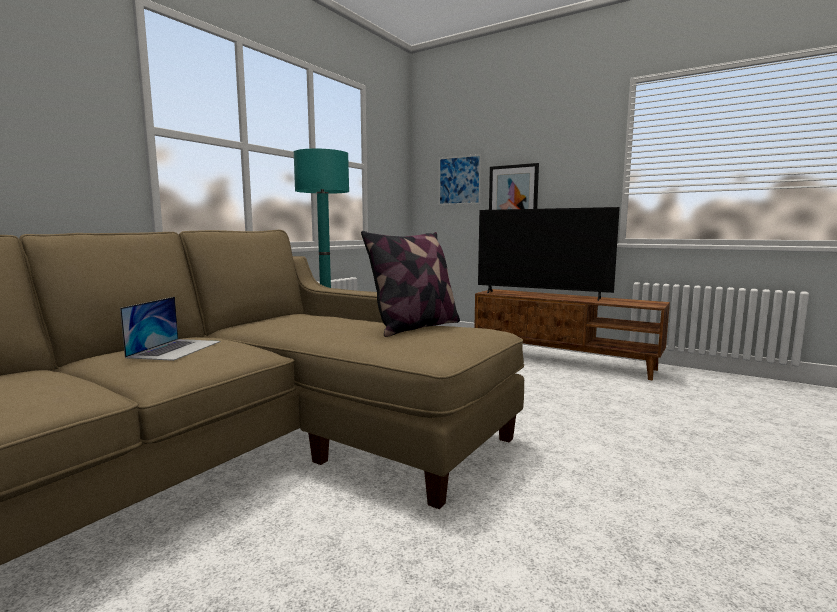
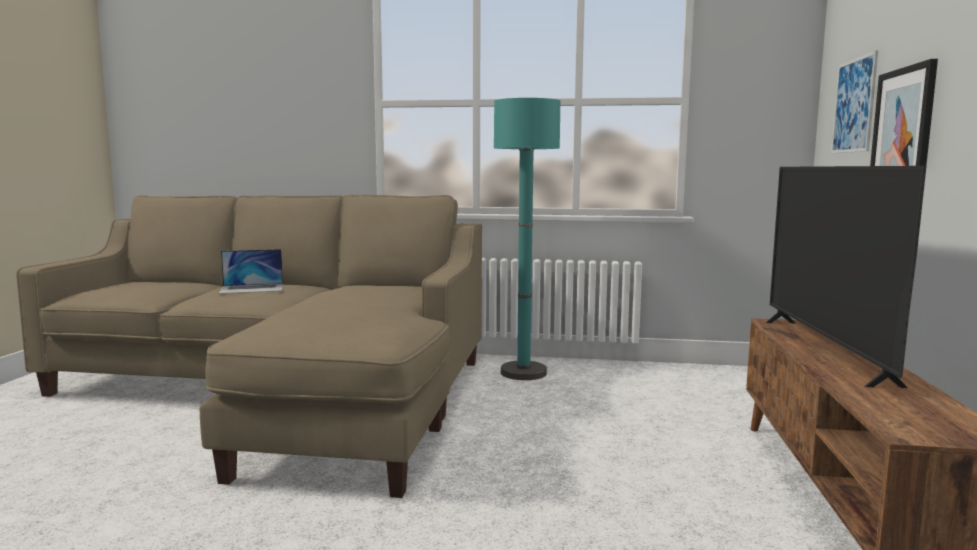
camera: 65 degrees right, 0 degrees up
pillow [361,231,460,337] -> none

